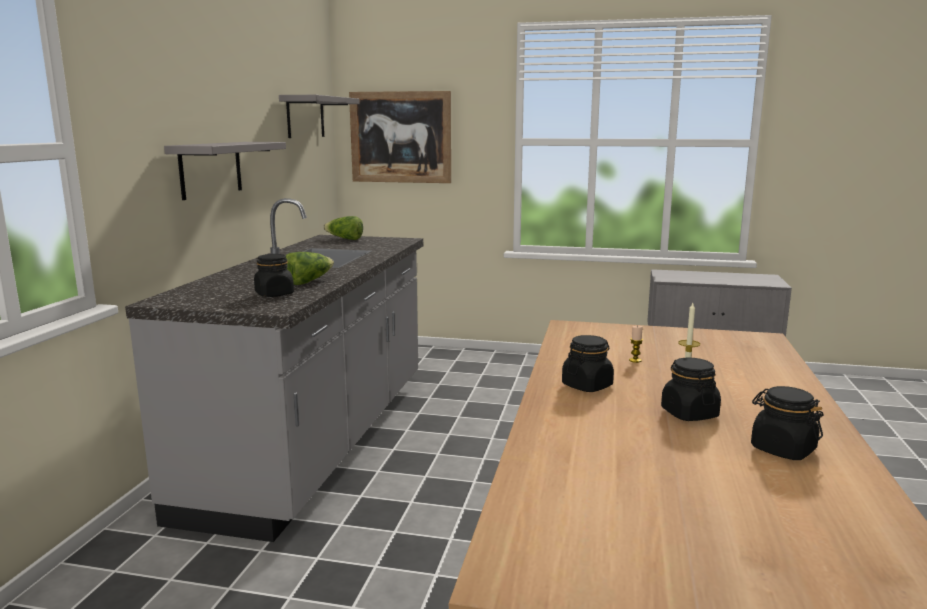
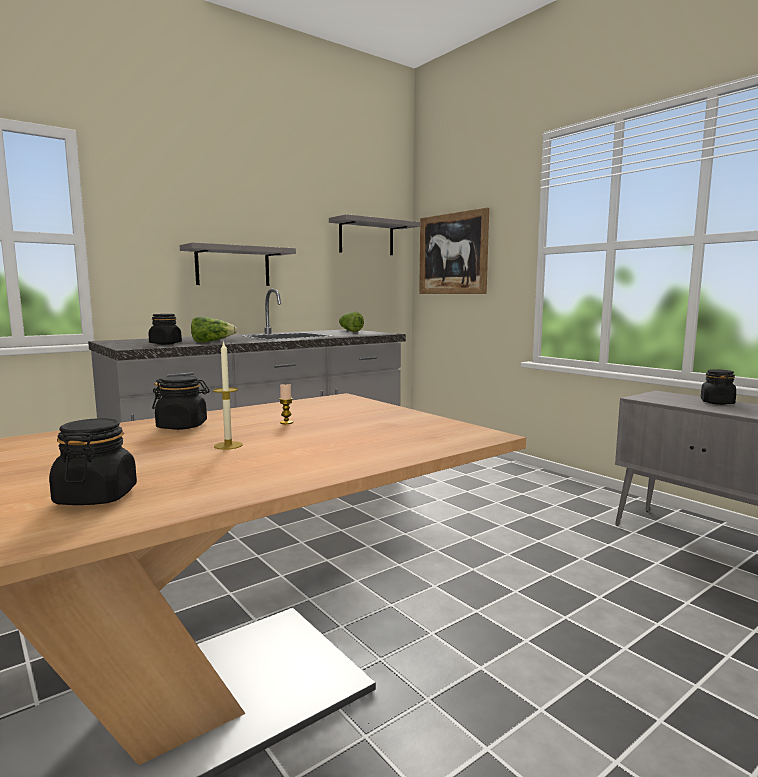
camera: 40 degrees right, 5 degrees down
black jar [661,358,721,421] -> black jar moved to [701,369,736,405]

